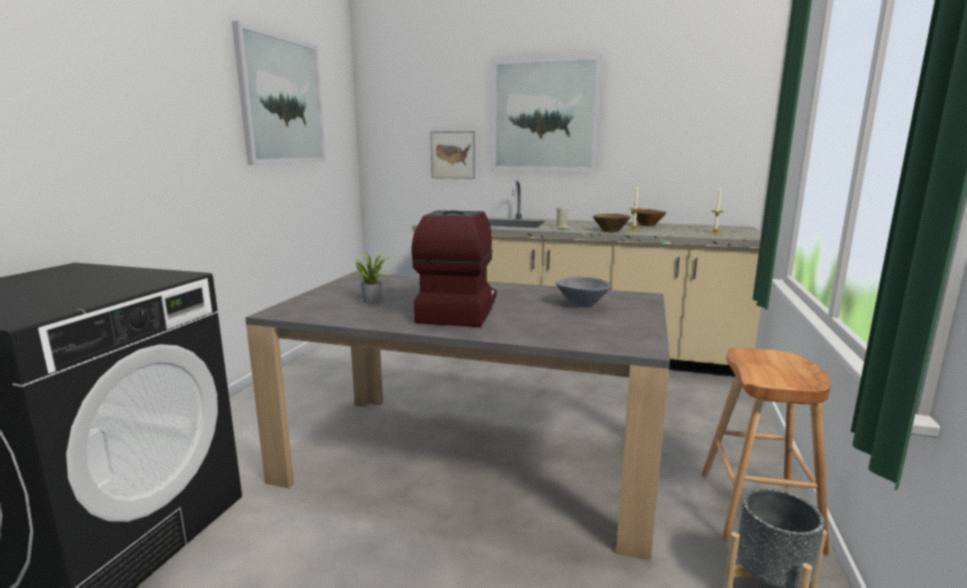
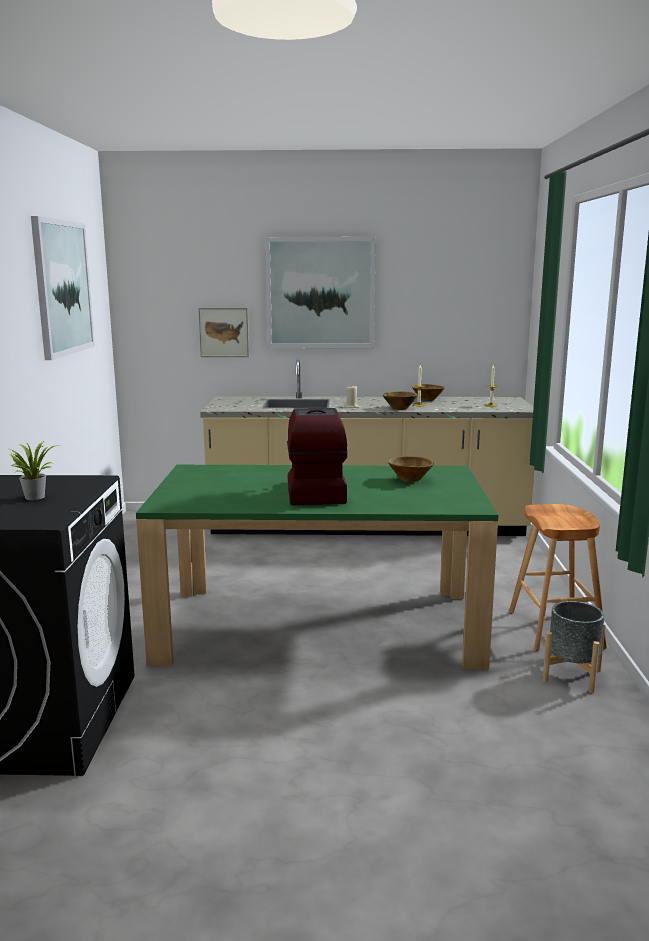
camera: 15 degrees left, 0 degrees up
grey dining table [245,272,670,561] -> green dining table [136,465,498,669]
potted plant [353,253,395,303] -> potted plant moved to [7,441,59,500]
grey bowl [556,276,610,307] -> brown bowl [388,456,434,482]

